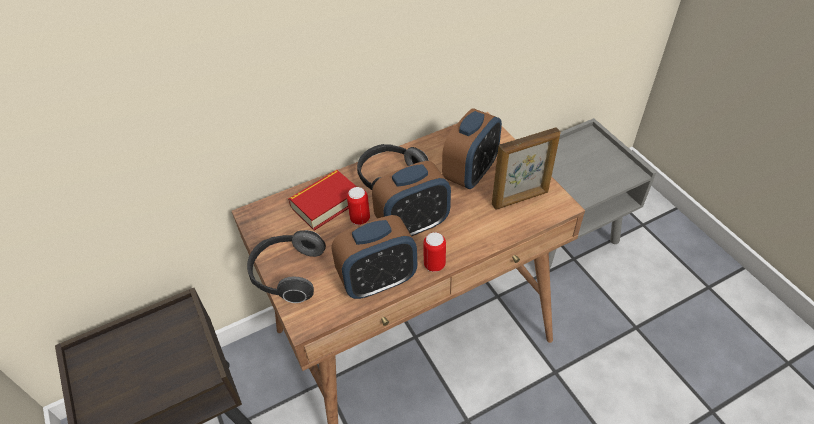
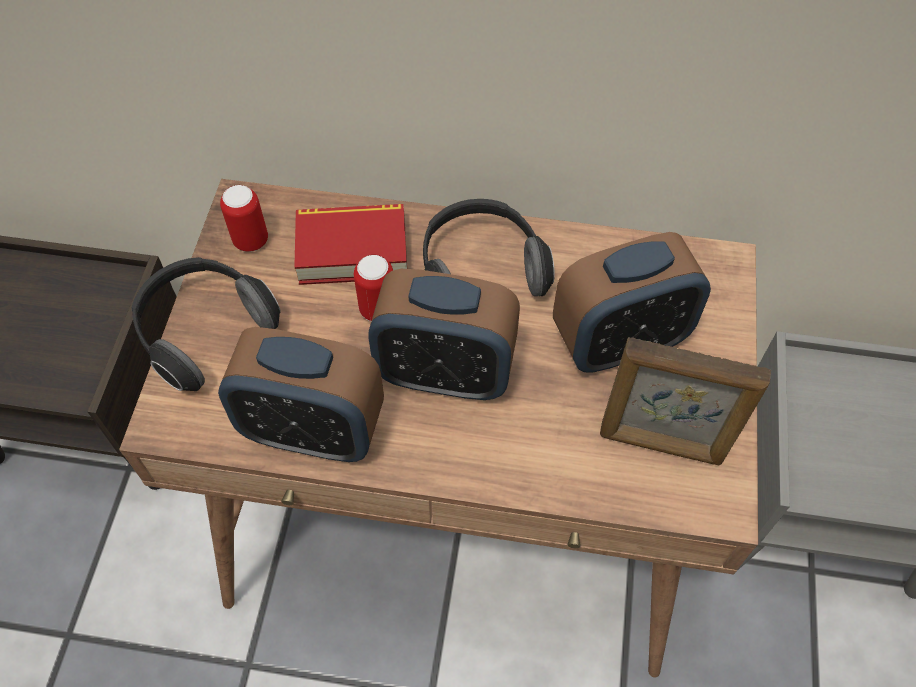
camera: 35 degrees right, 10 degrees up
can [423,232,446,272] -> can moved to [220,185,268,252]

